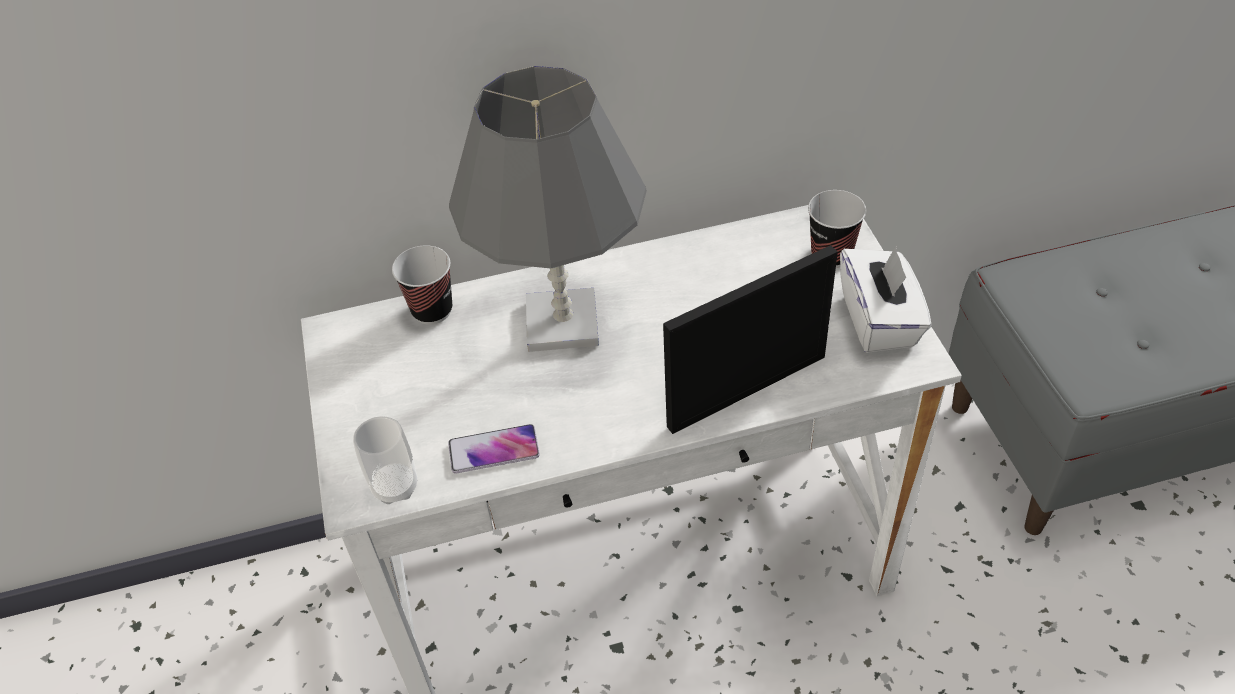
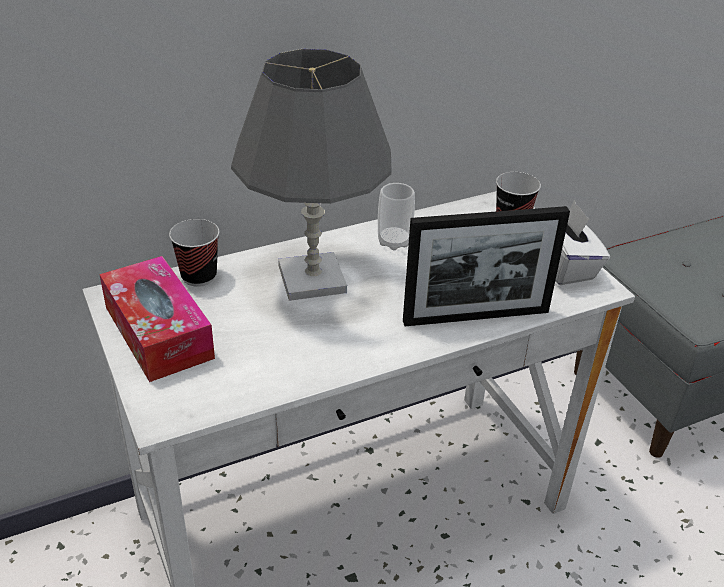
camera: 15 degrees left, 10 degrees down
cup [353,416,417,504] -> cup moved to [378,183,415,250]
phone [448,424,540,473] -> none
picture frame [663,245,838,434] -> picture frame turned 150 degrees counterclockwise [403,206,570,326]
none -> tissue box [99,256,215,382]

